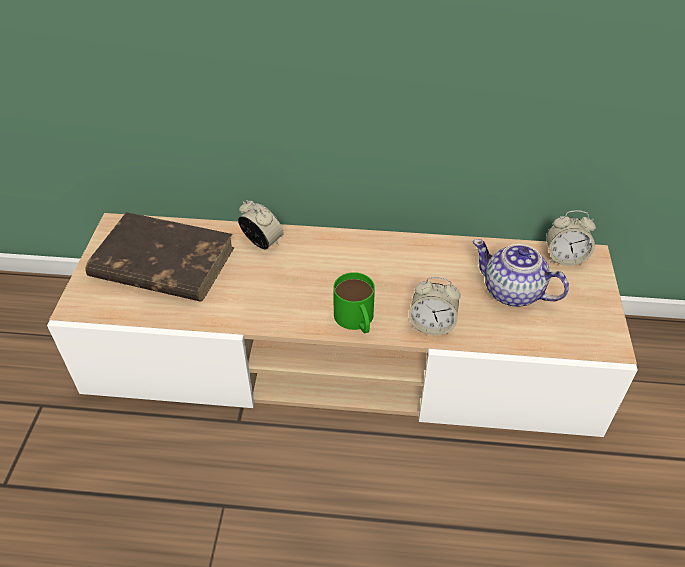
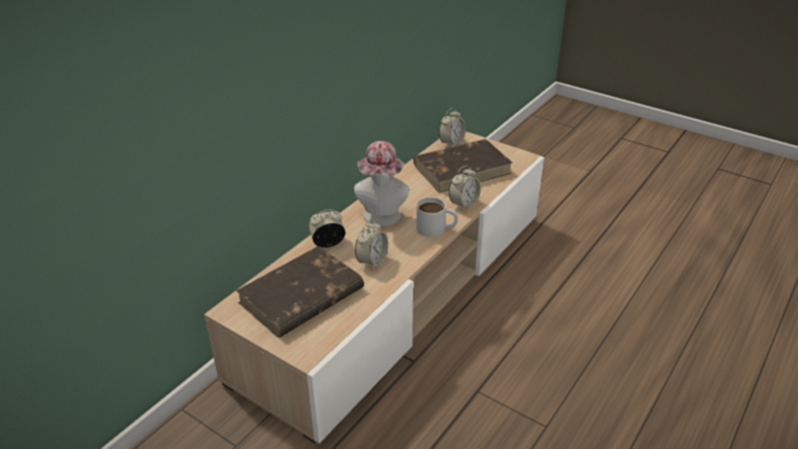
camera: 60 degrees left, 10 degrees down
green mug [333,272,375,333] -> white mug [416,197,458,237]
teapot [473,239,569,307] -> brown book [413,139,513,193]
none -> hat [354,141,410,226]
none -> alarm clock [355,220,388,270]

